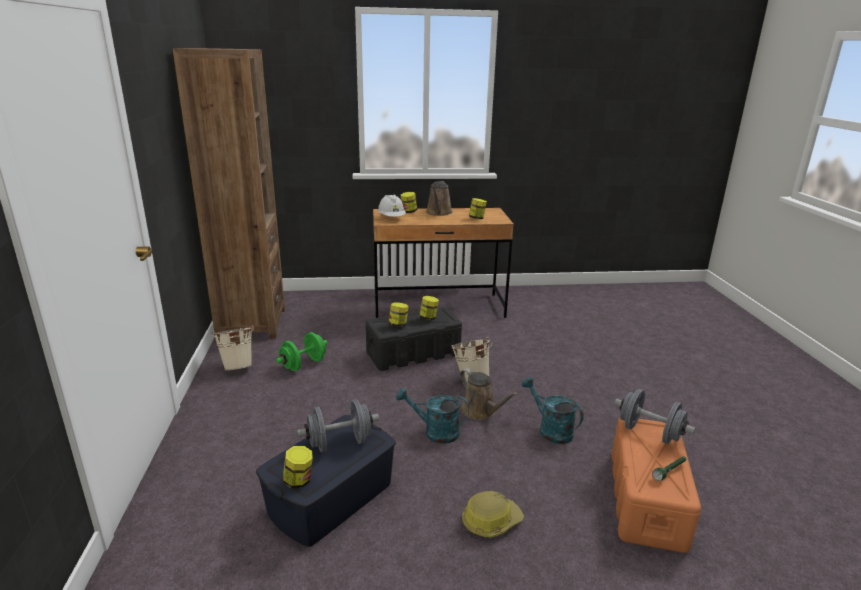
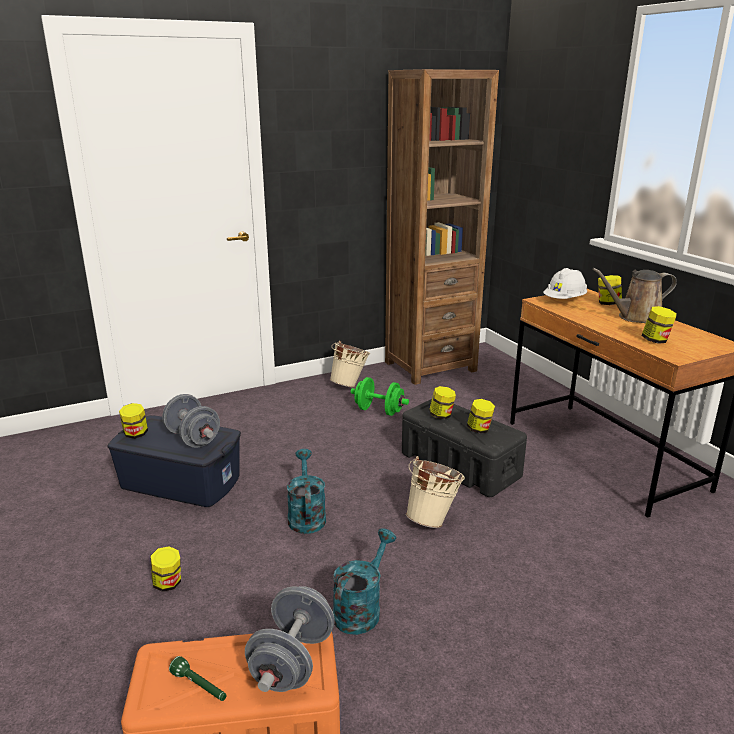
camera: 70 degrees right, 0 degrees up
brown watering can [460,368,519,420] -> none
hard hat [462,491,524,538] -> jar [151,546,181,592]

